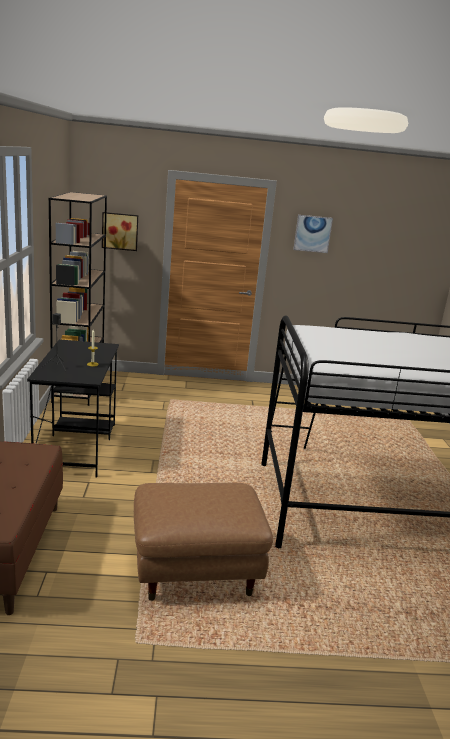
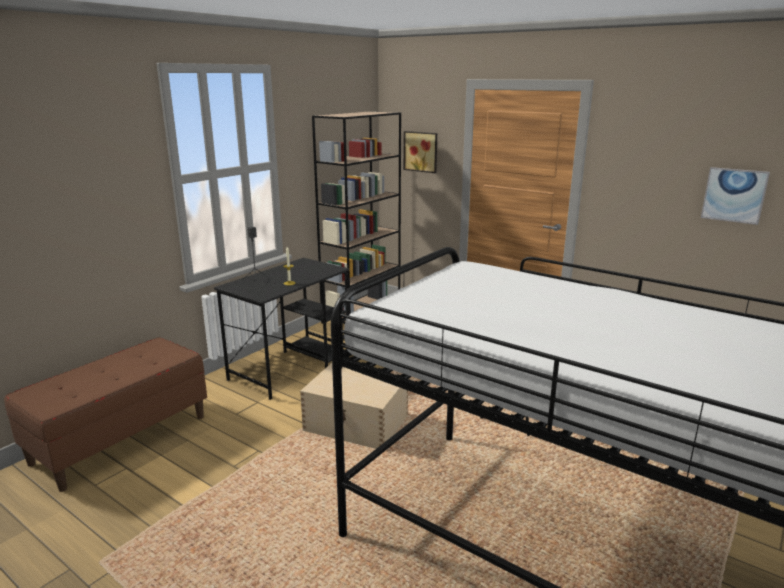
camera: 40 degrees right, 0 degrees up
brown ottoman [134,483,273,601] -> none
picture [293,215,333,253] -> picture moved to [701,167,770,225]
none -> beige storage box [300,363,408,449]

